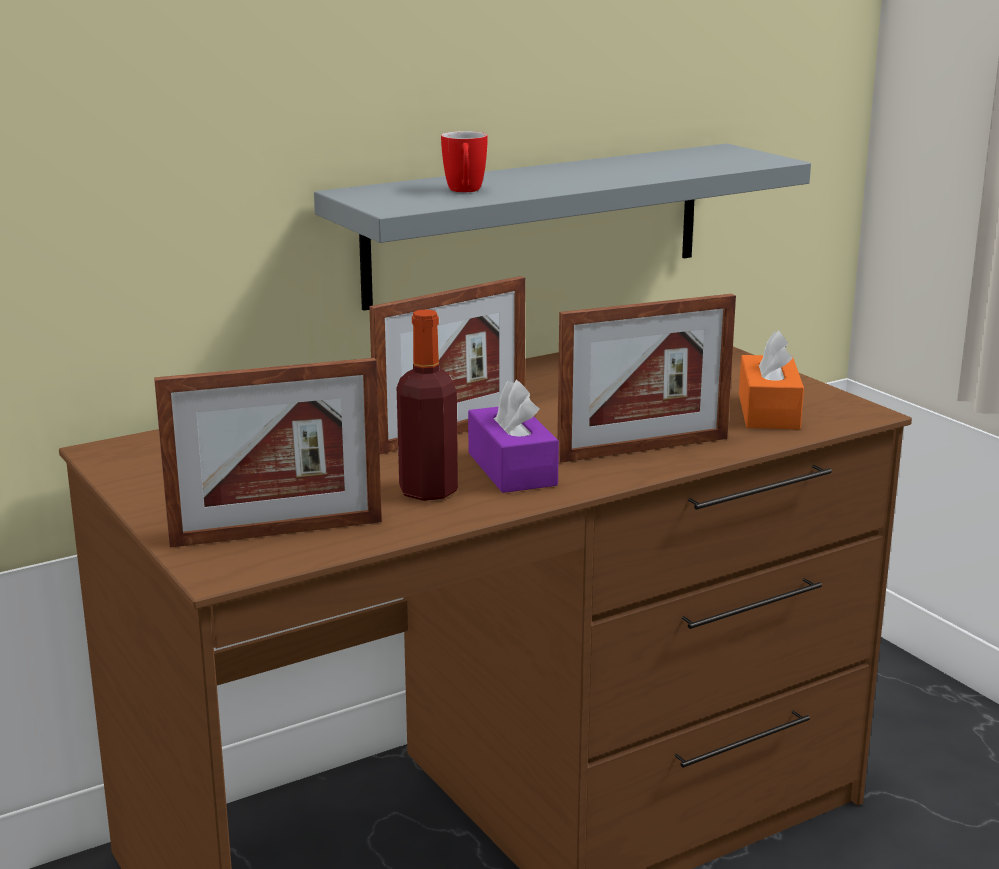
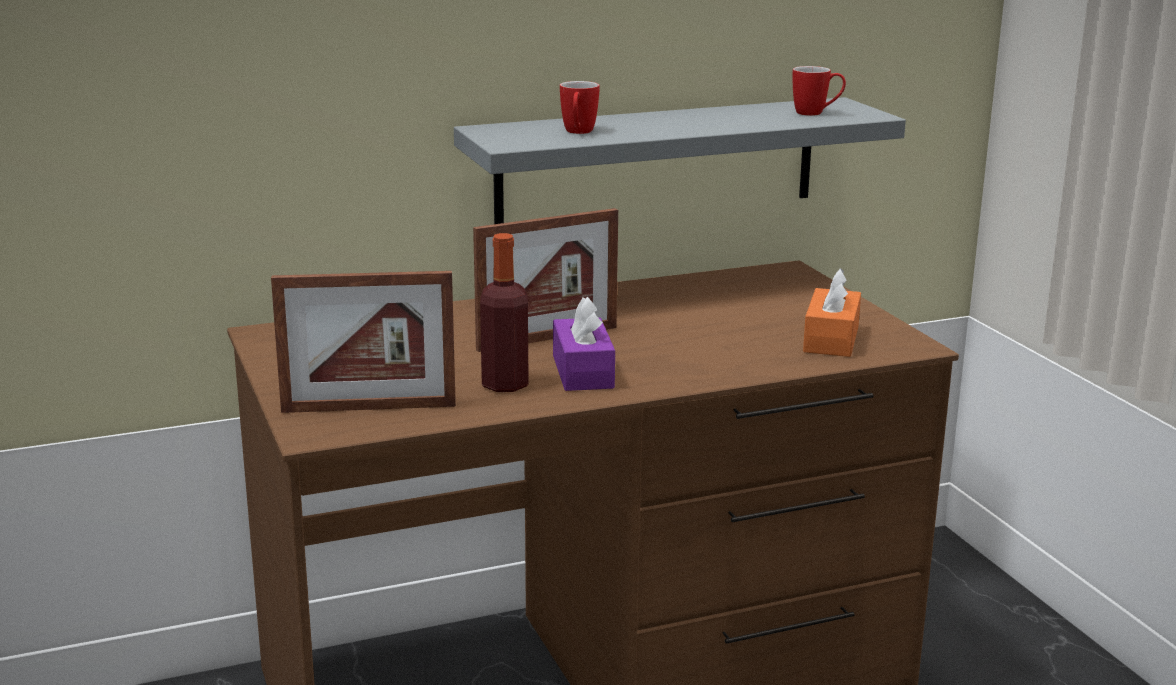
camera: 10 degrees right, 0 degrees up
picture frame [557,294,736,463] -> none
none -> mug [793,66,846,116]

